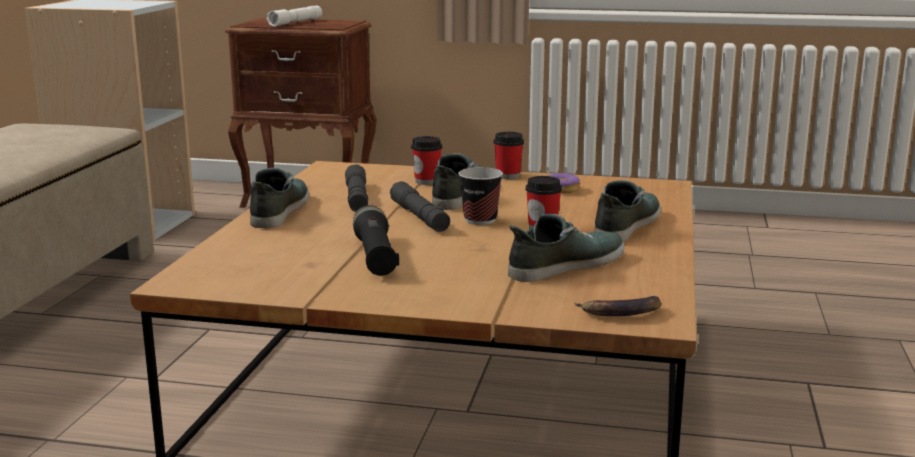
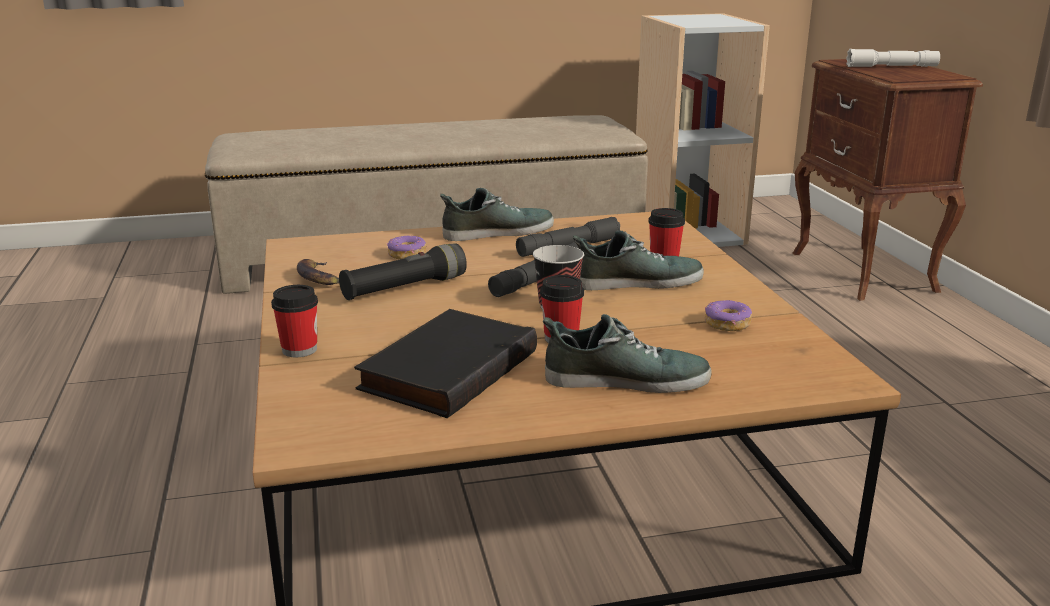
camera: 65 degrees right, 5 degrees up
cup [494,132,524,179] -> cup moved to [271,285,318,357]
shoe [508,214,624,282] -> black book [354,309,537,418]
banana [575,296,662,316] -> banana moved to [297,259,339,285]
none -> donut [387,235,426,259]

